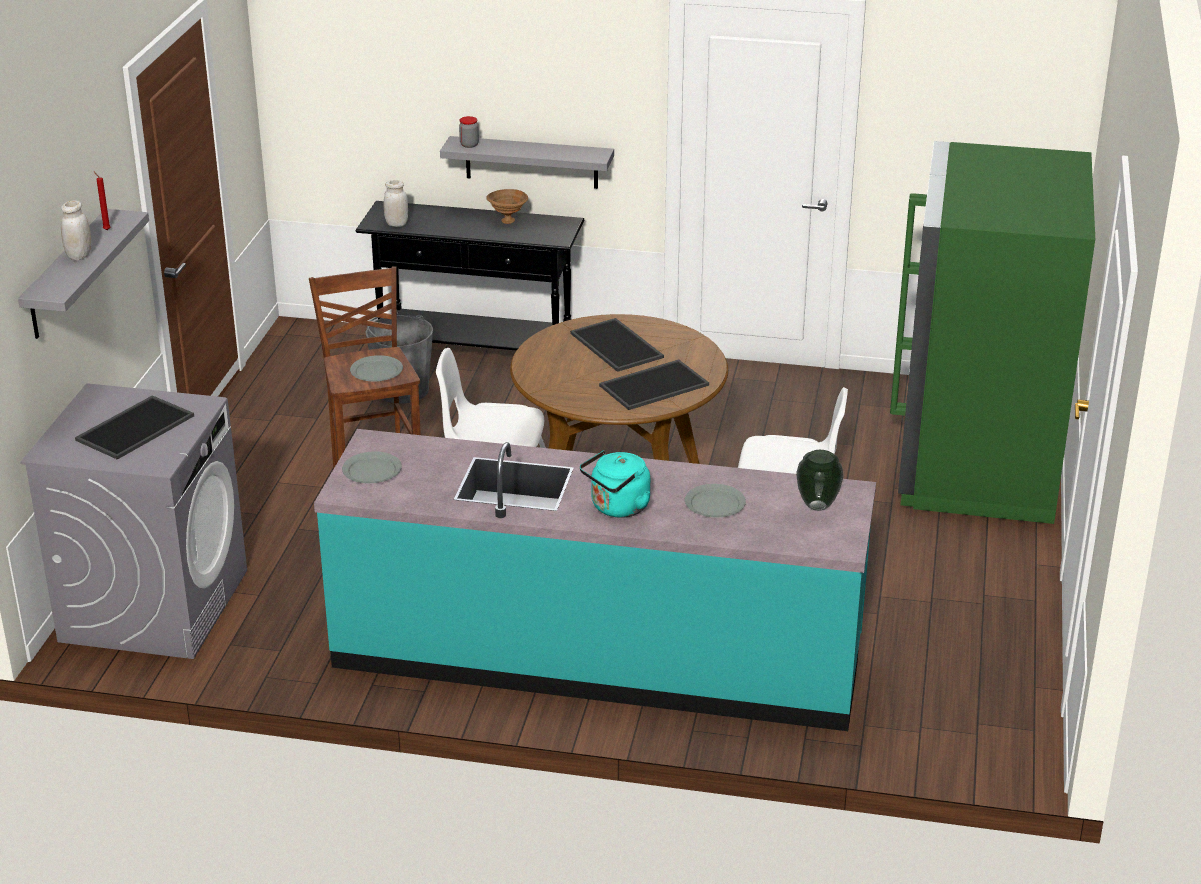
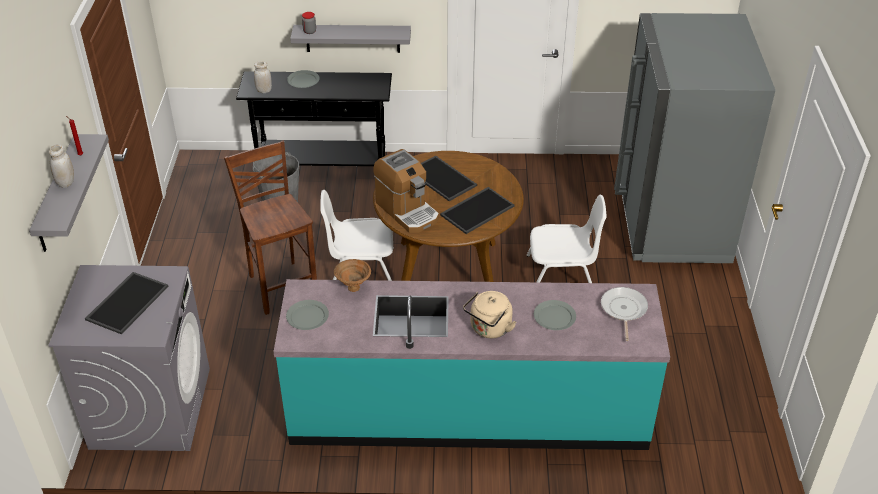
camera: 10 degrees left, 10 degrees up
grey plate [350,355,403,382] -> grey plate moved to [287,70,320,88]
brown bowl [487,189,528,224] -> brown bowl moved to [334,259,371,292]
turquoise kettle [580,450,650,518] -> beige kettle [463,291,516,338]
vase [796,450,844,511] -> frying pan [601,287,648,341]
green fridge [890,141,1095,524] -> grey fridge [614,13,775,263]
none -> coffee machine [373,149,439,233]

